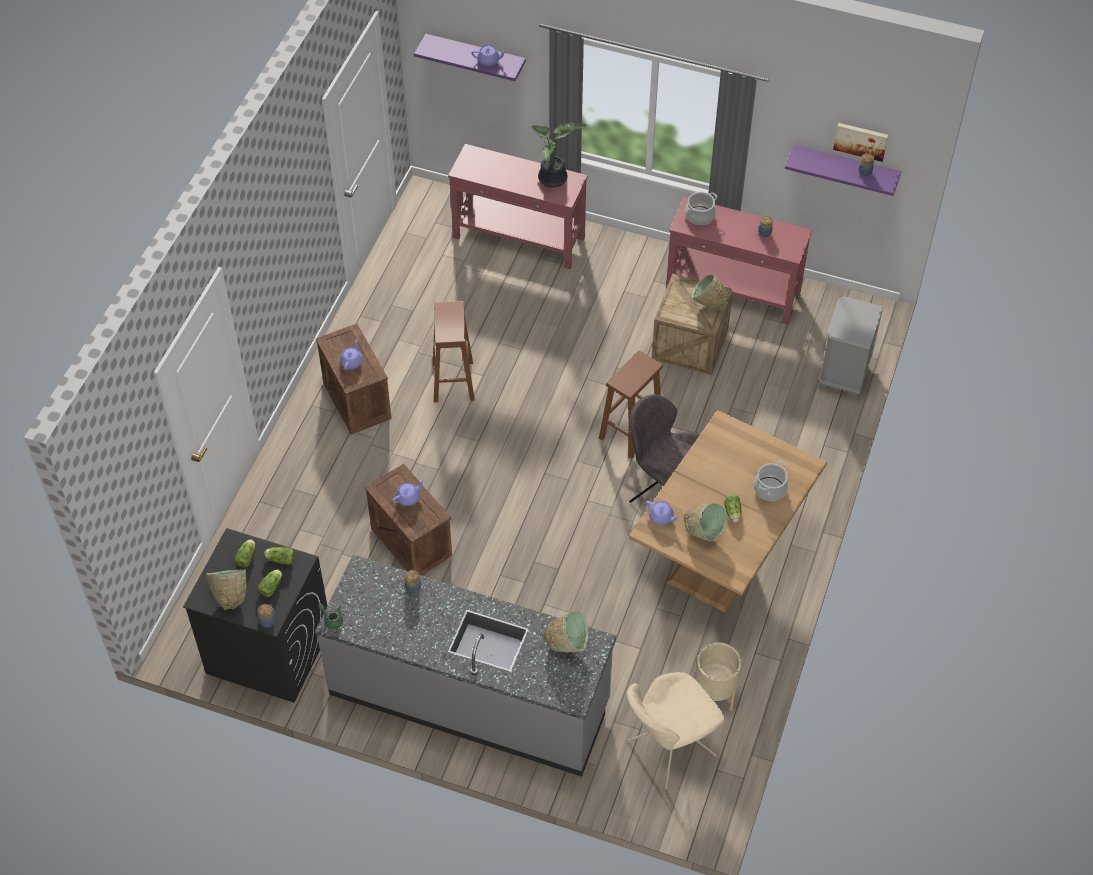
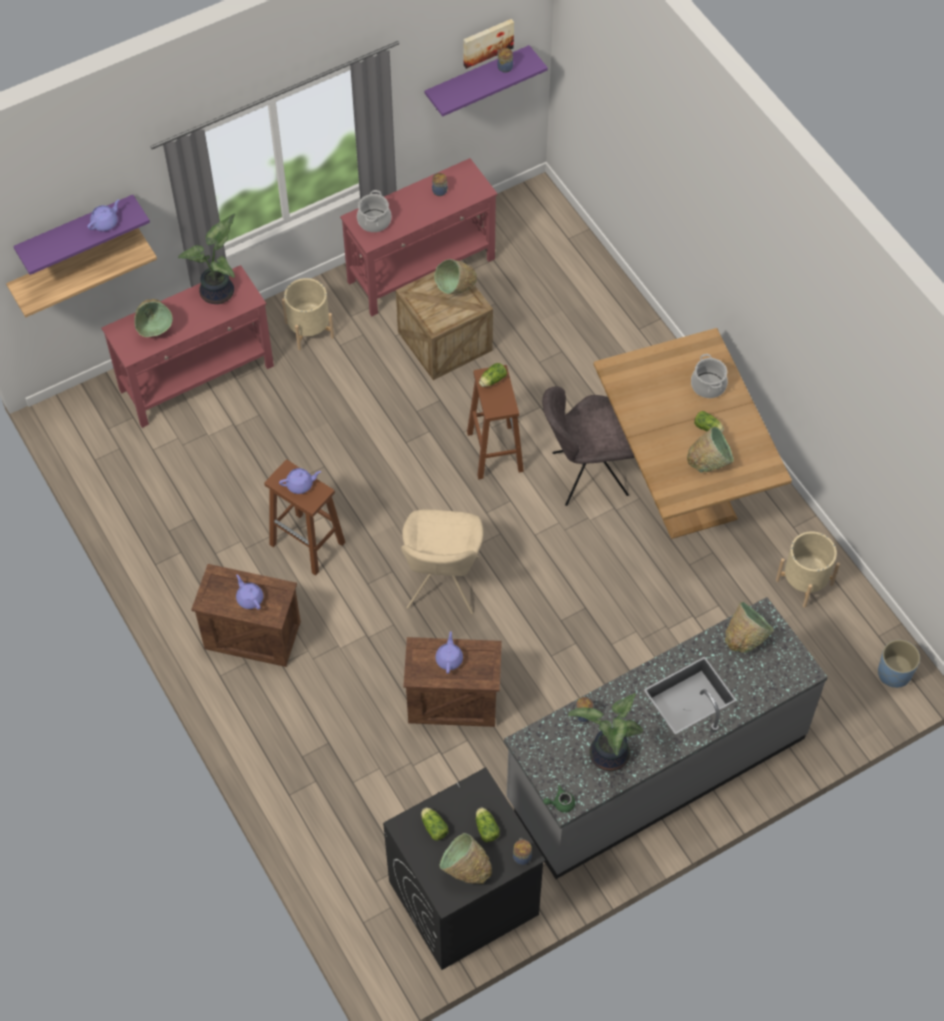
camera: 50 degrees left, 5 degrees up
lettuce [264,547,294,565] -> lettuce moved to [479,363,507,387]
beige chair [627,672,725,789] -> beige chair moved to [401,509,483,614]
purple teapot [646,501,680,525] -> purple teapot moved to [279,468,321,494]
grey nightstand [818,296,883,399] -> none
none -> shelf [6,228,157,318]
none -> green bowl [134,299,173,337]
none -> beige planter [282,278,334,350]
none -> potted plant [568,693,643,771]
none -> blue planter [878,640,920,688]

